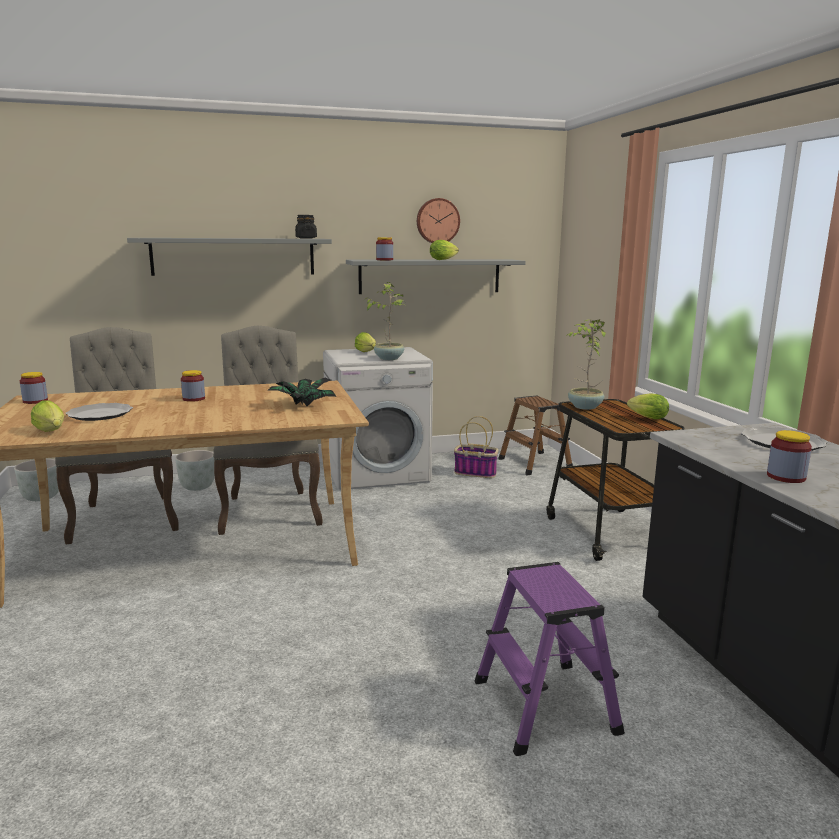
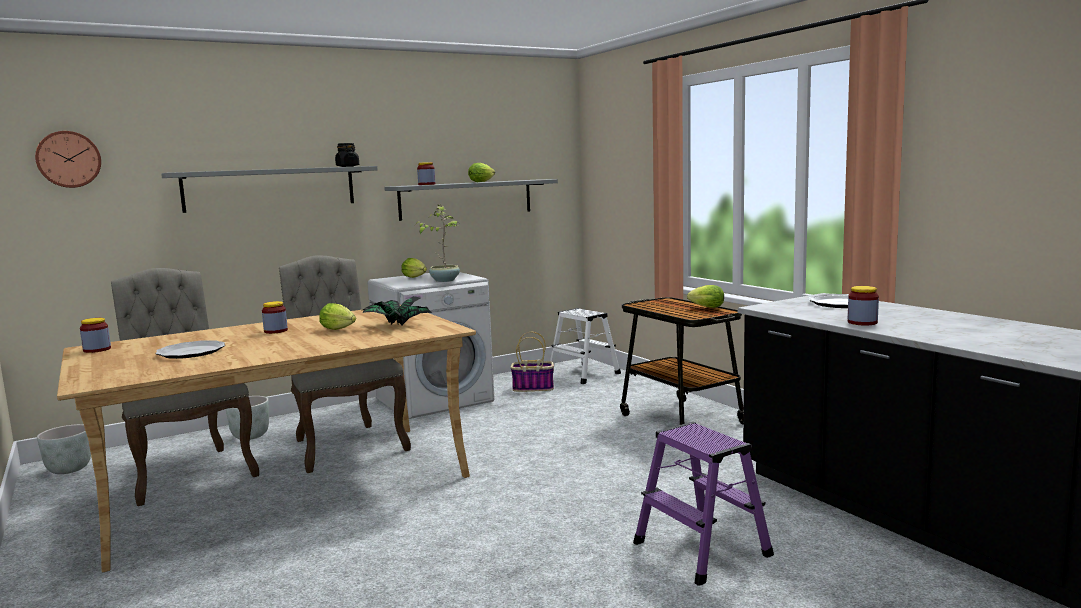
camera: 15 degrees left, 5 degrees down
lettuce [31,400,64,432] -> lettuce moved to [319,303,356,330]
wall clock [417,198,460,243] -> wall clock moved to [35,131,101,188]
brown step ladder [498,396,573,475] -> white step ladder [550,308,621,384]
potted plant [566,319,606,410] -> none

